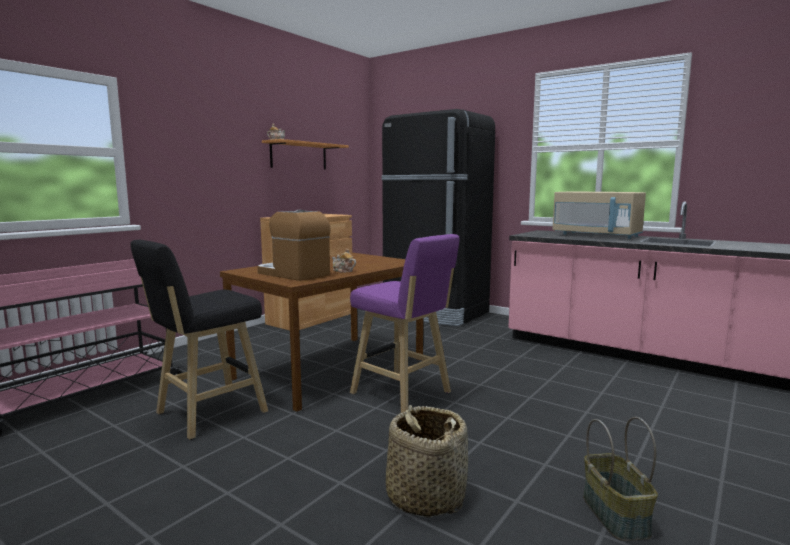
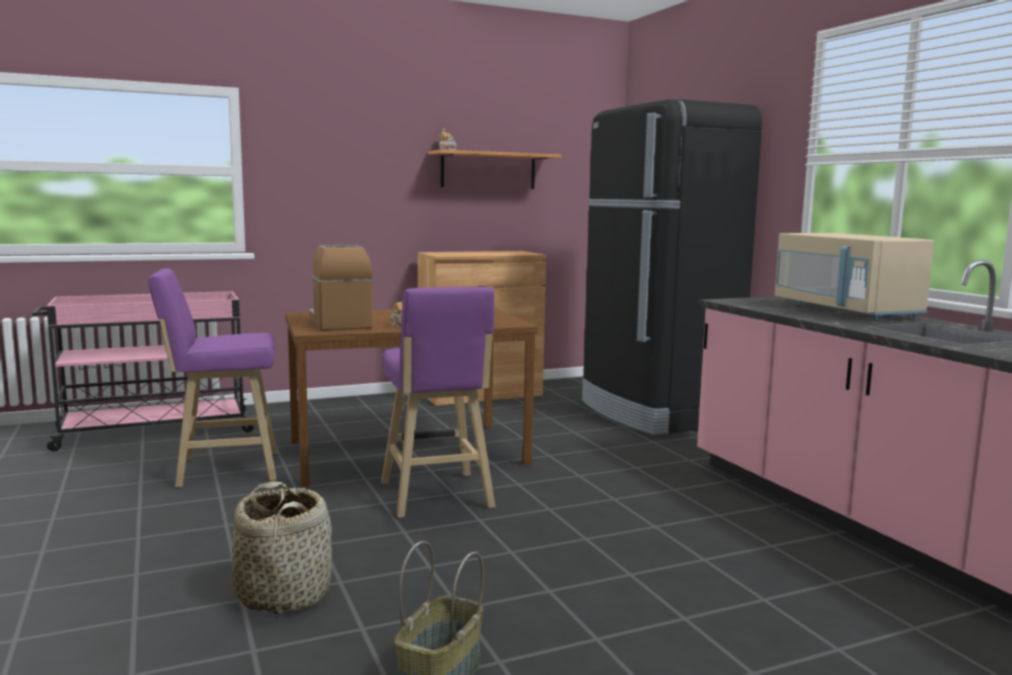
camera: 30 degrees right, 0 degrees up
black stool [130,240,268,440] -> purple stool [148,268,277,488]

